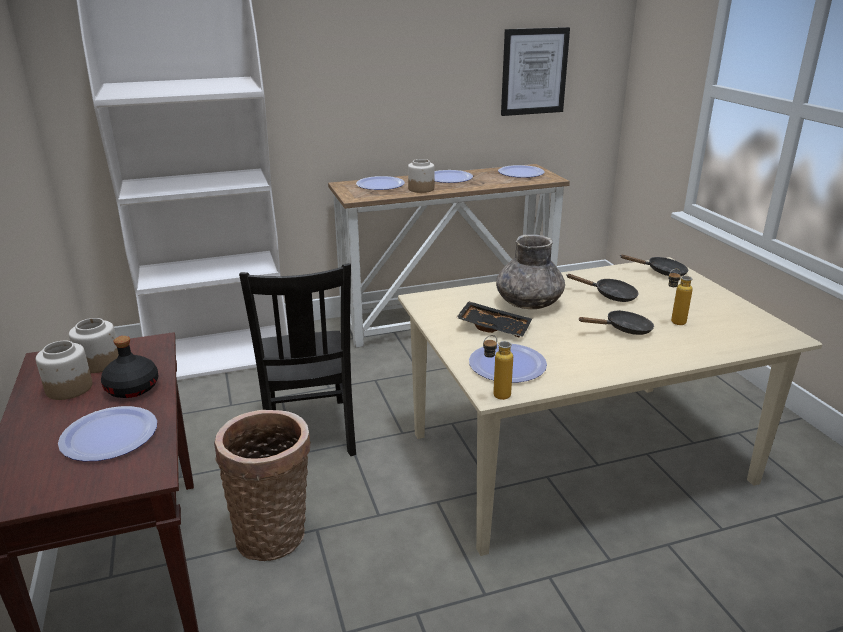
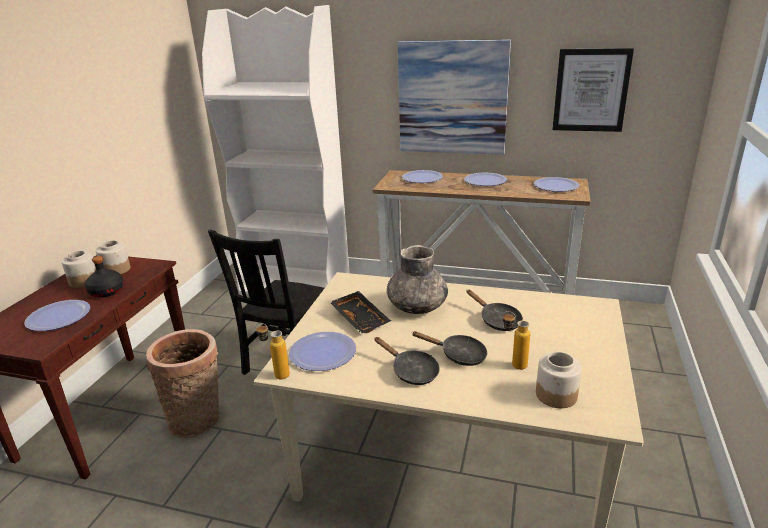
camera: 35 degrees right, 0 degrees up
jar [408,159,434,193] -> jar moved to [536,352,582,408]
black frying pan [621,255,688,277] -> black frying pan moved to [374,337,440,385]
none -> picture [398,39,511,155]

